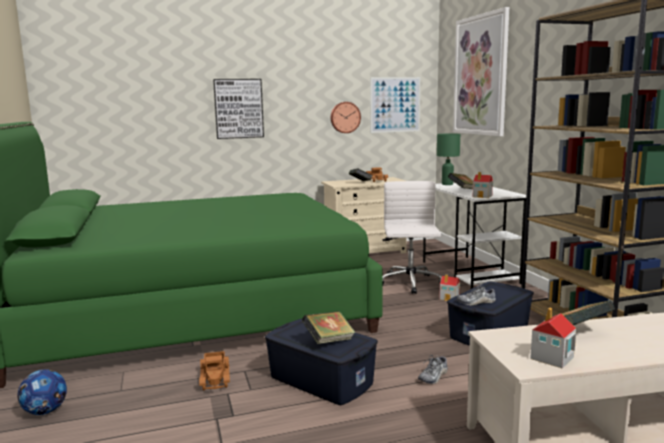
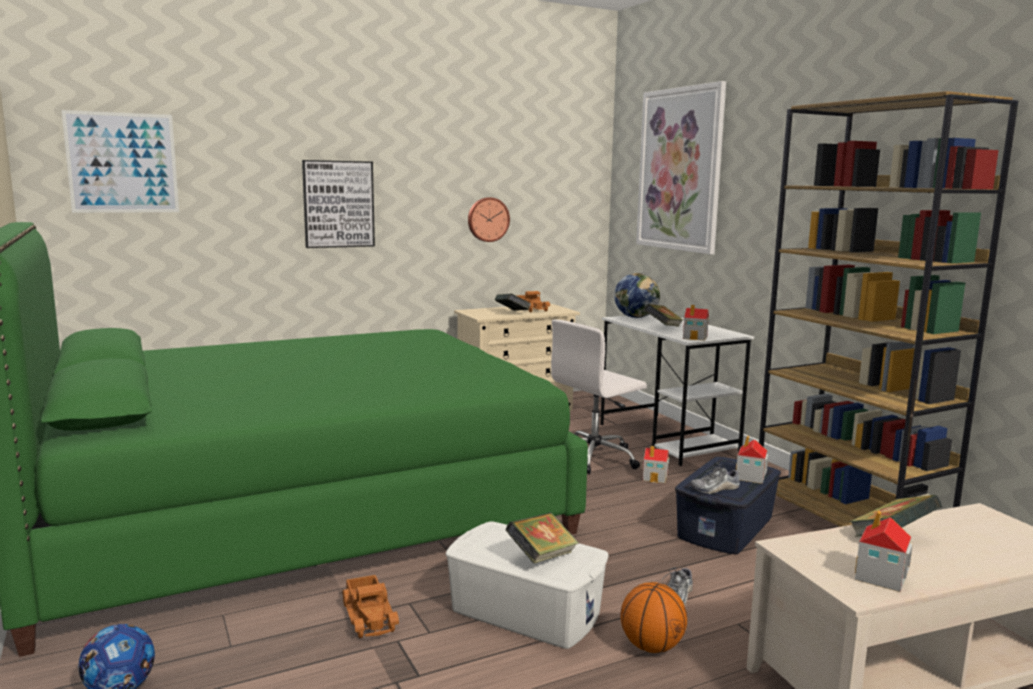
camera: 10 degrees left, 0 degrees up
blue storage box [265,318,378,405] -> white storage box [446,522,608,649]
picture [370,77,420,133] -> picture moved to [62,110,179,213]
white office chair [383,181,442,294] -> white office chair turned 120 degrees counterclockwise [551,319,647,475]
green table lamp [437,133,460,185] -> globe [614,273,660,318]
none -> basketball [620,582,687,653]
none -> toy house [736,435,768,484]

